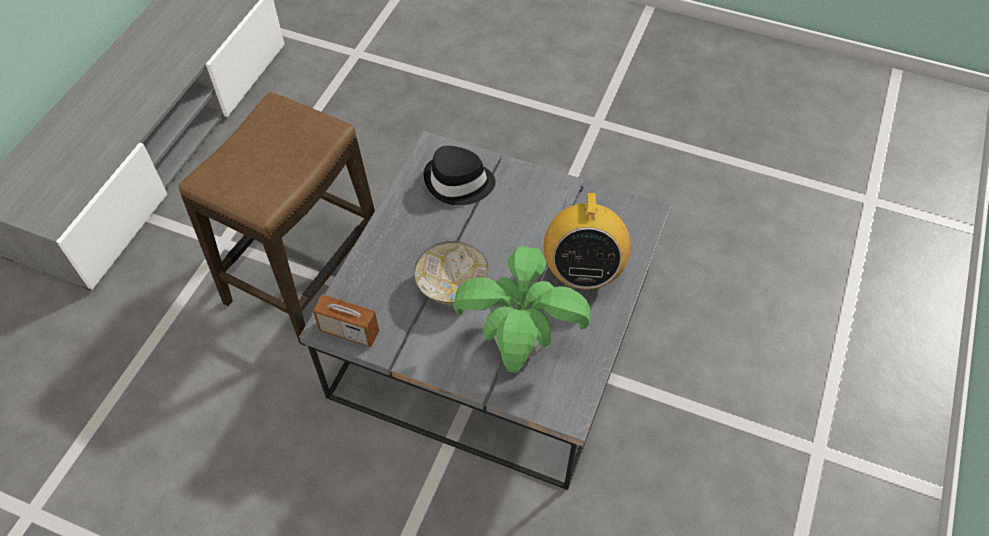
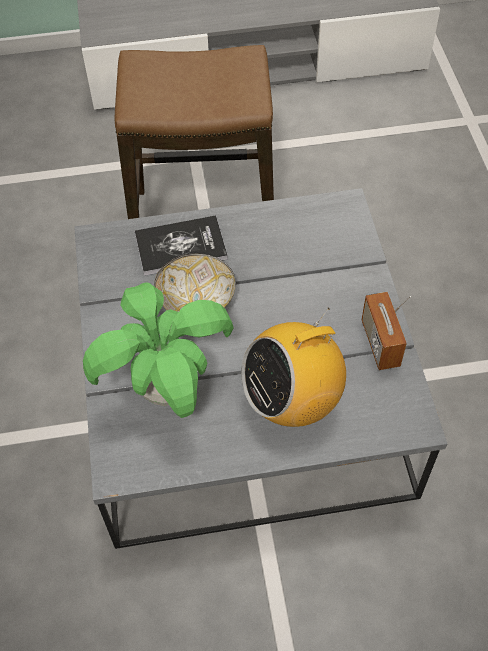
camera: 60 degrees right, 0 degrees up
radio [313,278,379,347] -> radio moved to [362,292,411,370]
black hat [423,146,496,205] -> none
none -> book [135,216,228,276]

